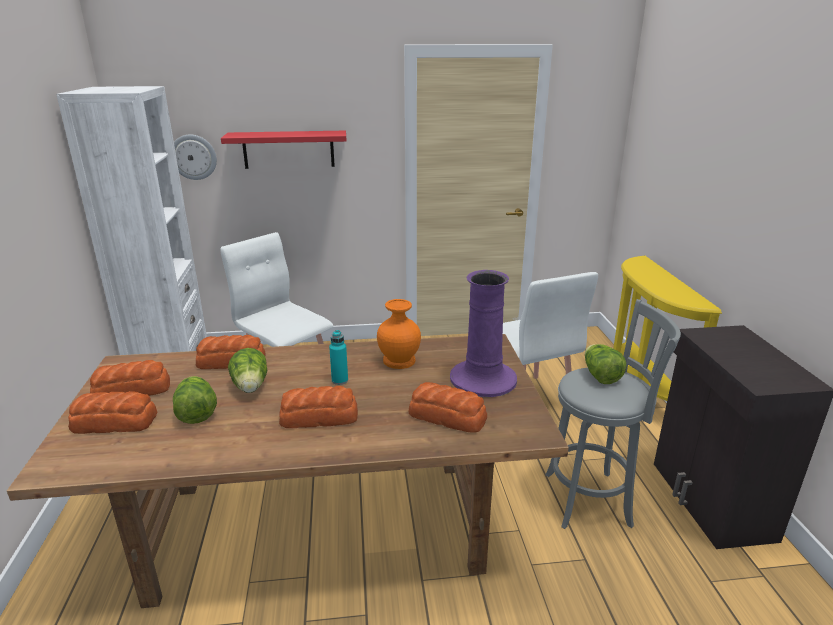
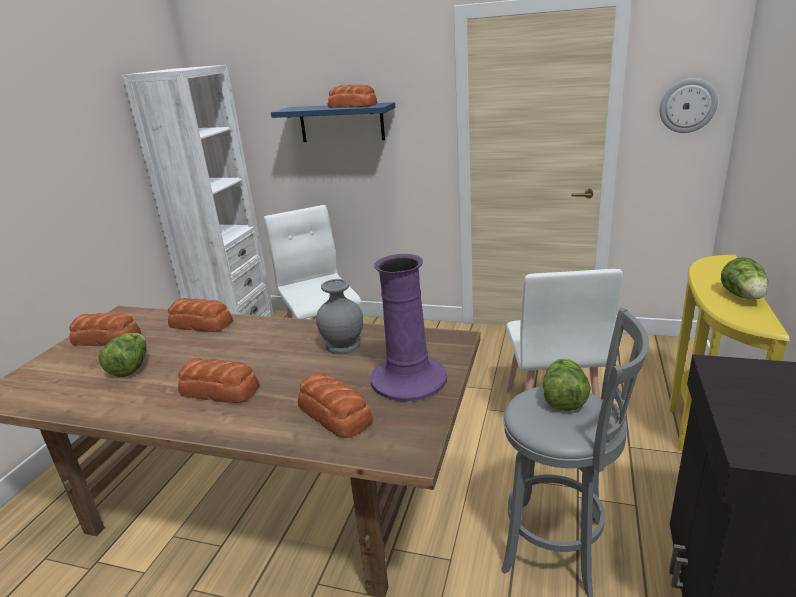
camera: 25 degrees right, 0 degrees up
bread [68,391,157,434] -> bread moved to [328,85,377,108]
wall clock [174,134,217,180] -> wall clock moved to [660,78,718,133]
red shelf [221,131,347,169] -> blue shelf [271,102,395,142]
lettuce [228,348,267,393] -> lettuce moved to [721,257,768,300]
turquoise bottle [329,330,348,385] -> none
orange vase [377,299,421,369] -> grey vase [316,279,363,354]

